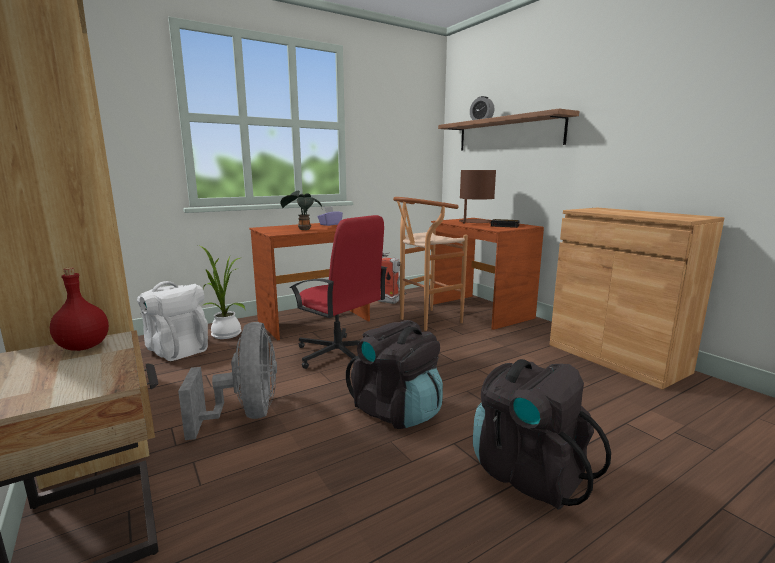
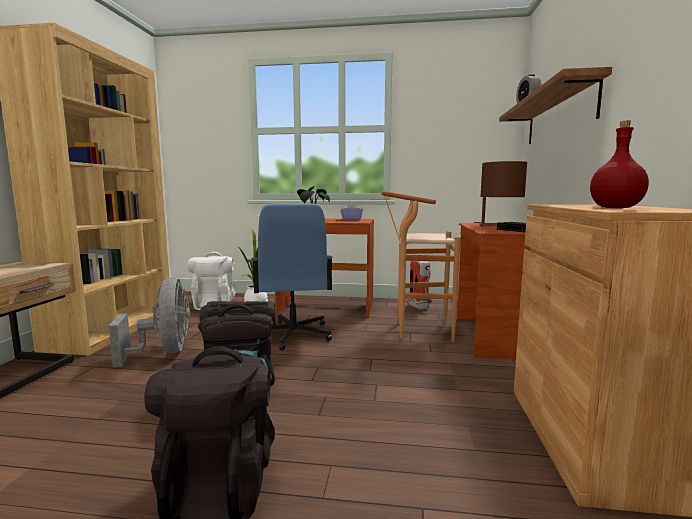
camera: 40 degrees right, 5 degrees down
red bottle [50,267,109,351] -> red bottle moved to [590,120,649,208]
grey fan [178,322,277,440] -> grey fan turned 45 degrees counterclockwise [109,278,190,367]
red office chair [290,215,387,369] -> blue office chair [251,204,333,350]

